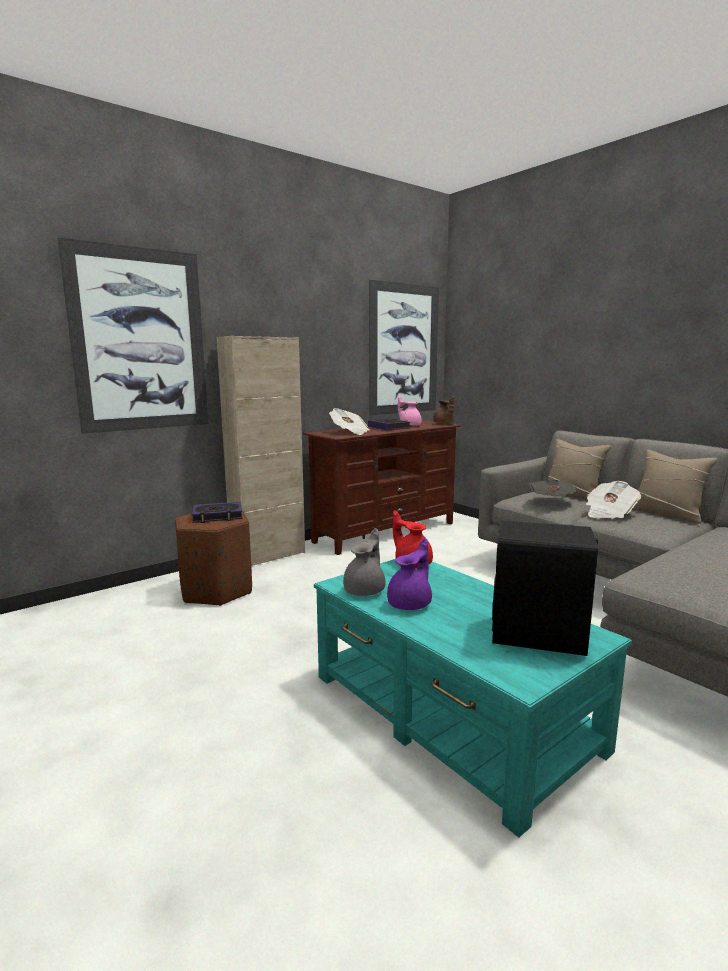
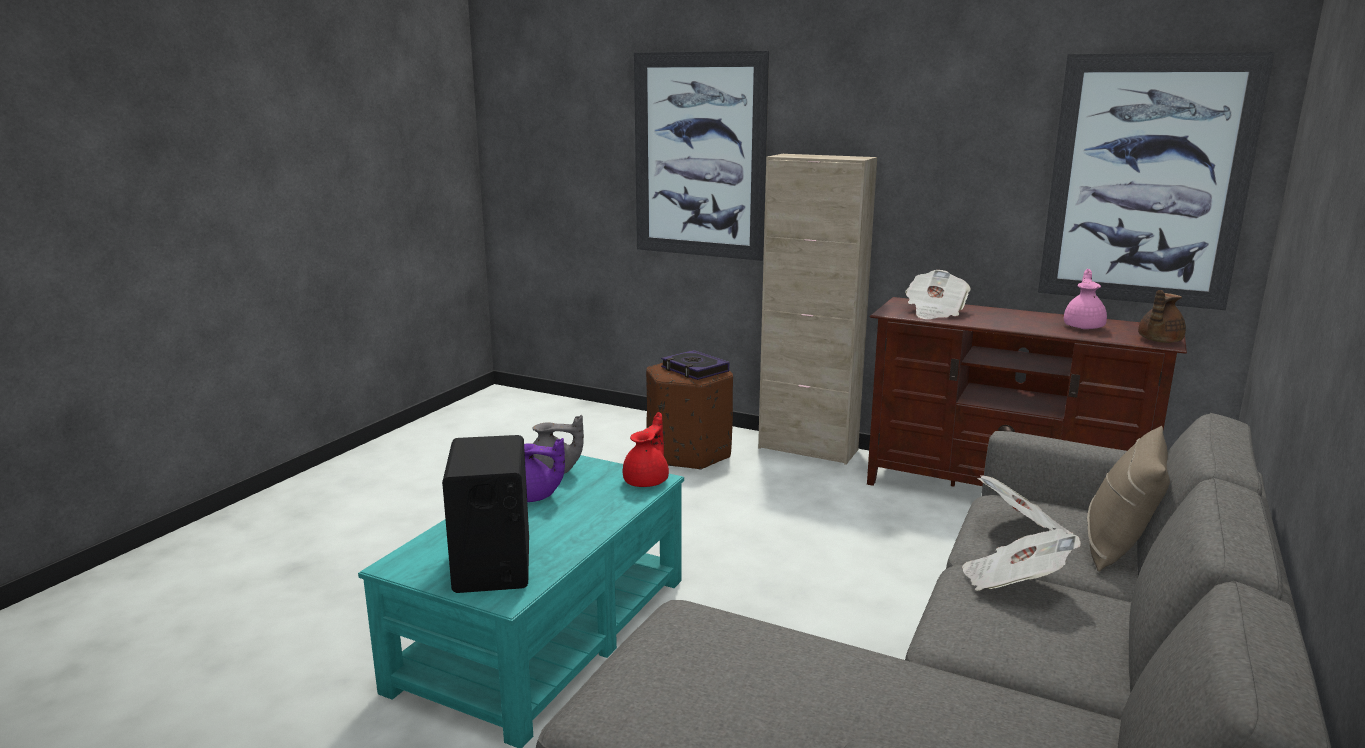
camera: 65 degrees right, 5 degrees up
book [368,419,411,430] -> none
beige pillow [632,449,718,524] -> none

